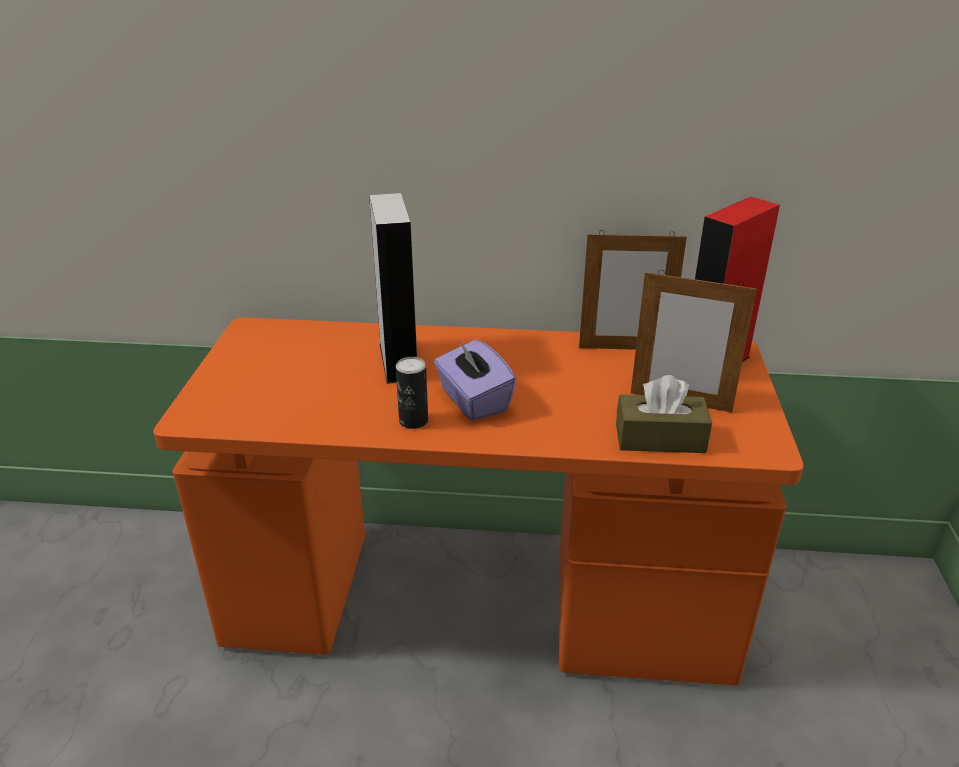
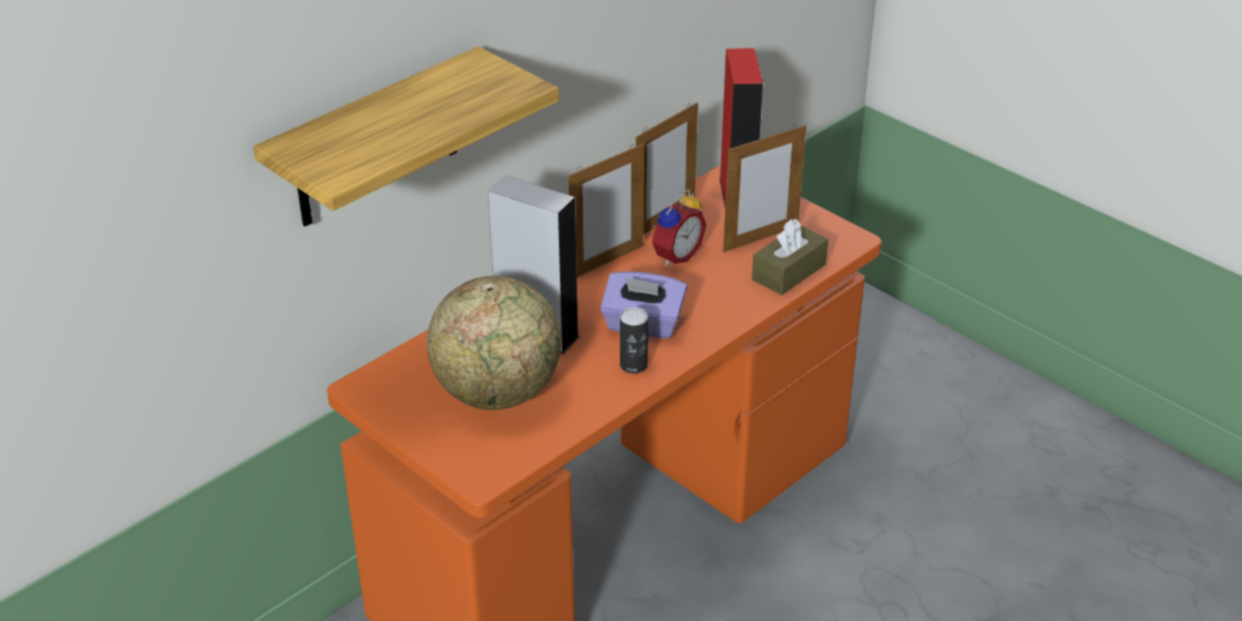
camera: 50 degrees left, 5 degrees up
none -> shelf [253,46,559,227]
none -> globe [427,276,561,410]
none -> picture frame [568,144,644,277]
none -> alarm clock [652,189,706,266]

